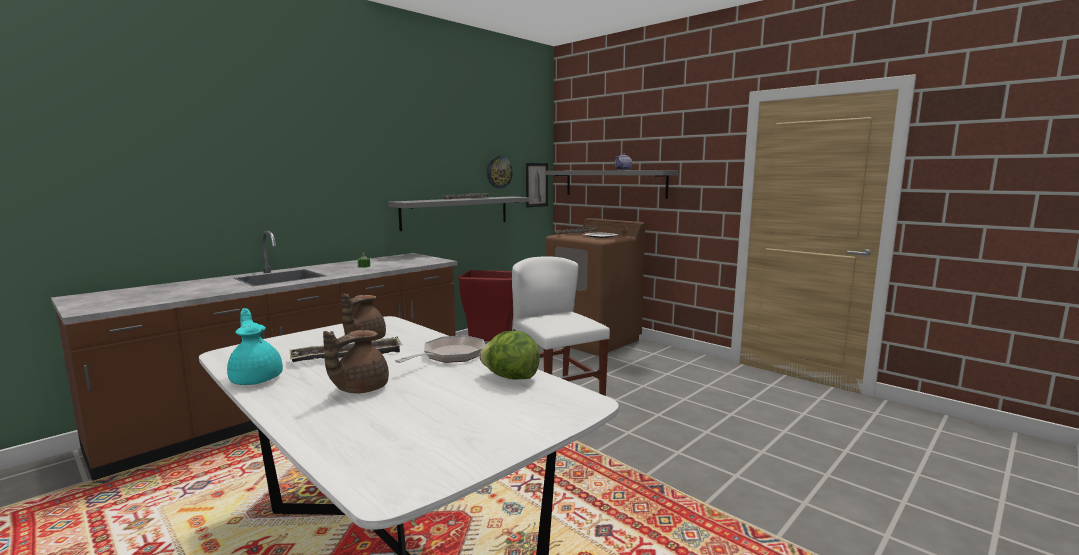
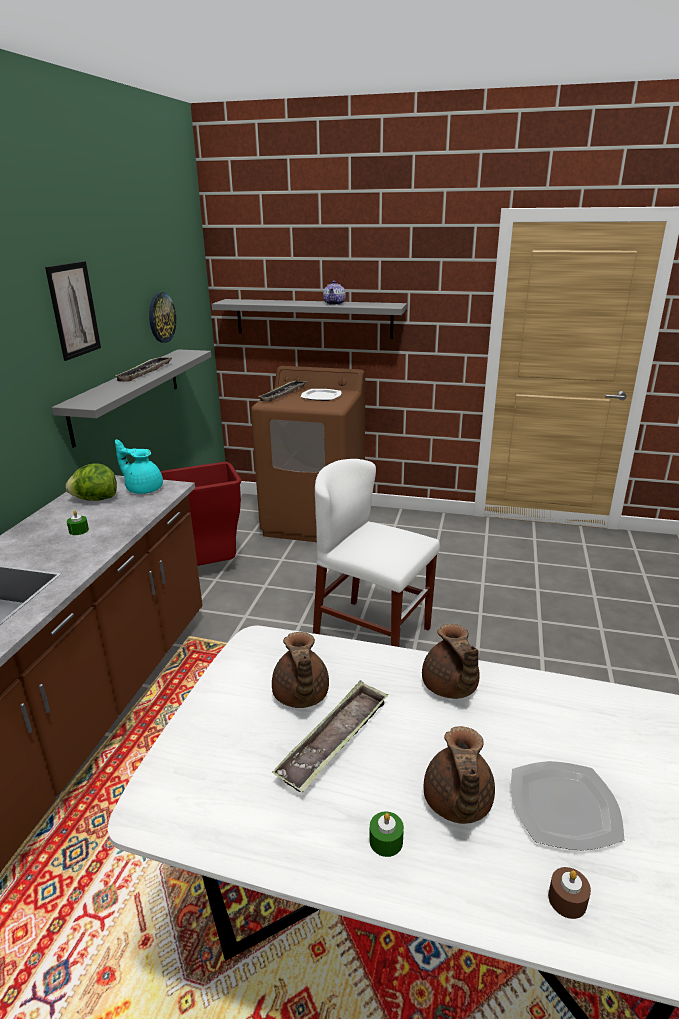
camera: 30 degrees left, 15 degrees up
turquoise teapot [227,308,283,385] -> turquoise teapot moved to [115,439,163,494]
frying pan [395,335,485,363] -> brown teapot [422,624,480,699]
lettuce [479,331,540,380] -> lettuce moved to [66,463,117,501]
picture [526,163,548,207] -> picture moved to [45,261,101,361]
none -> green candle [369,812,404,857]
none -> plate [511,761,624,851]
none -> brown candle [548,867,591,919]

